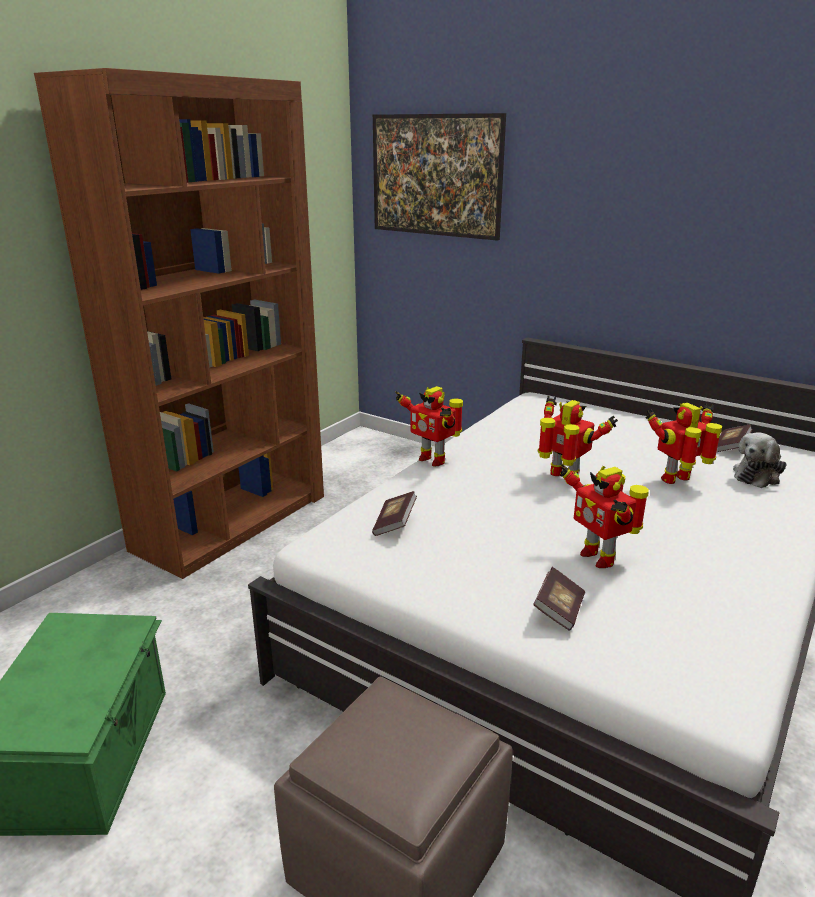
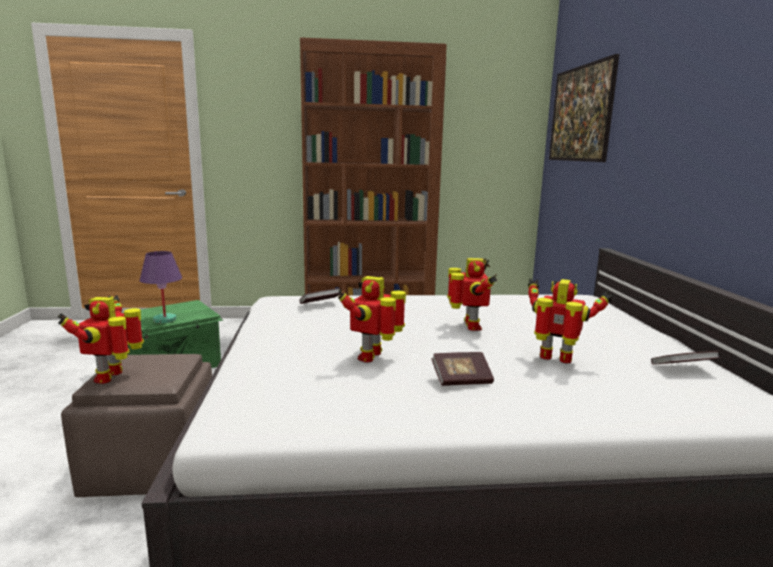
camera: 50 degrees right, 10 degrees down
toy robot [396,386,463,467] -> toy robot moved to [58,295,144,384]
book [533,567,585,631] -> book moved to [431,352,494,386]
plush toy [733,432,786,488] -> none
none -> purple table lamp [140,251,182,323]

